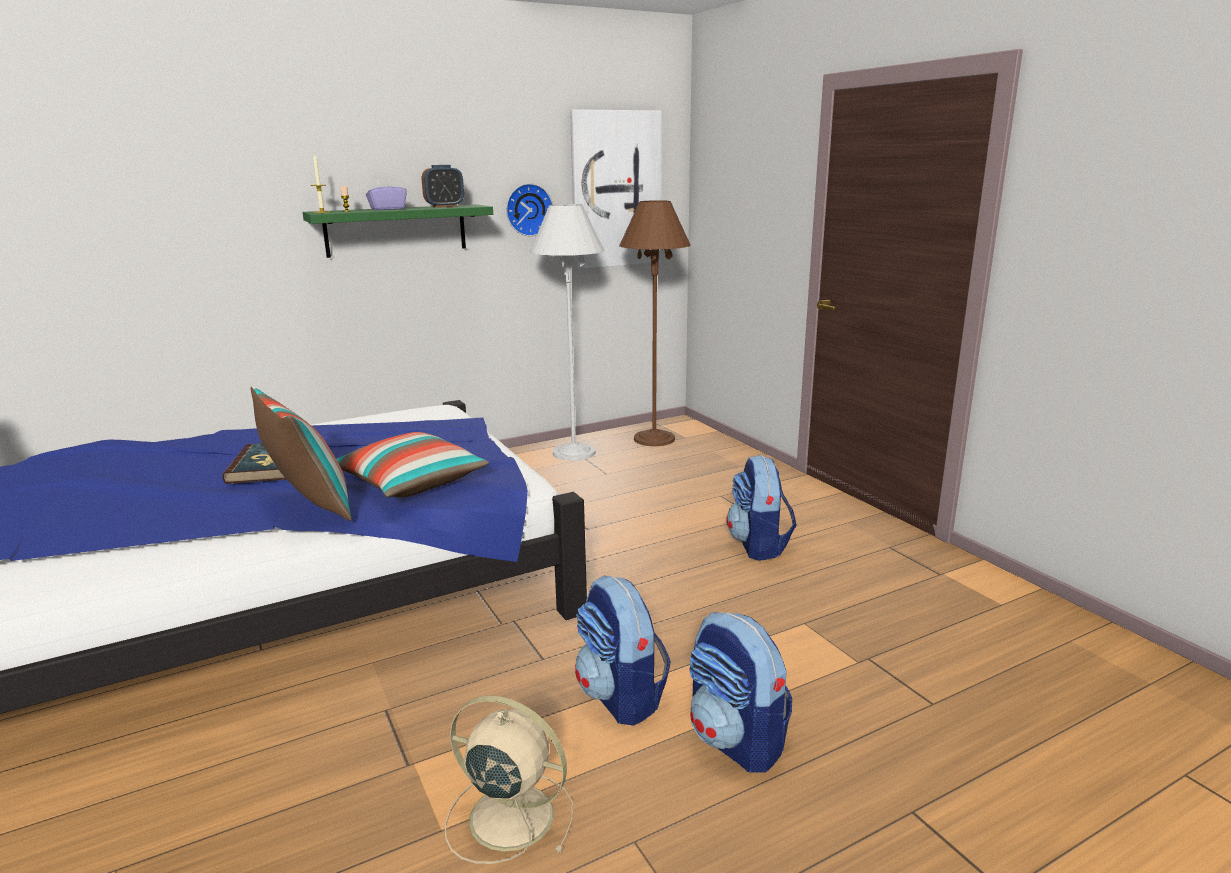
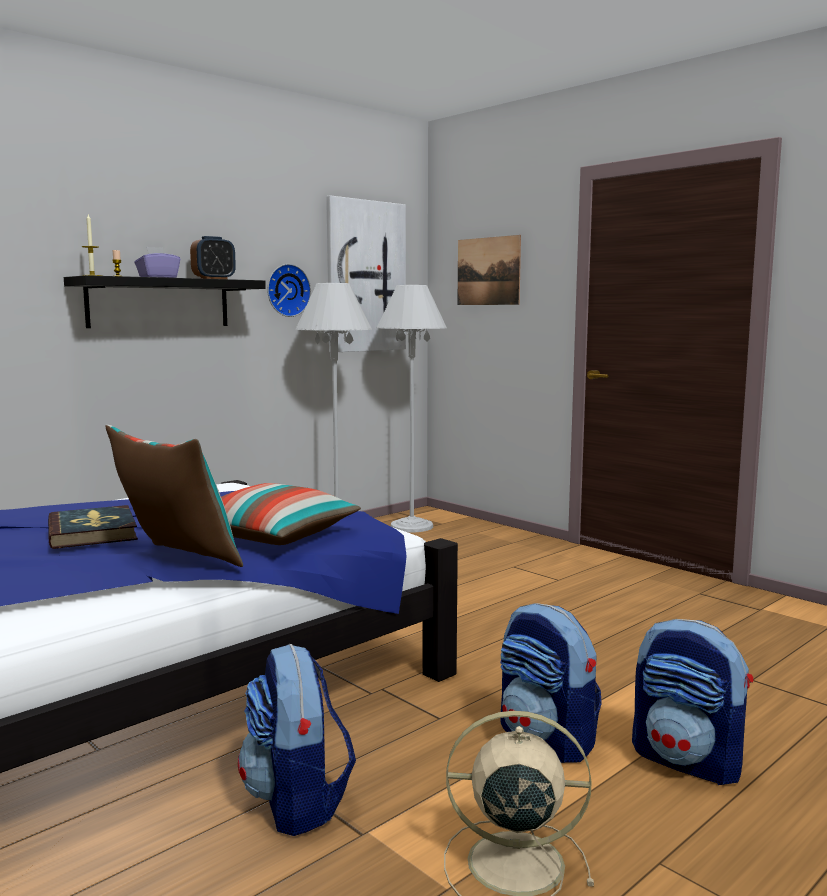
camera: 15 degrees left, 10 degrees down
green shelf [302,204,493,258] -> black shelf [64,275,266,328]
brown floor lamp [619,200,691,446] -> white floor lamp [377,285,447,532]
backpack [726,455,796,561] -> backpack moved to [238,644,356,836]
none -> picture [457,235,521,305]

